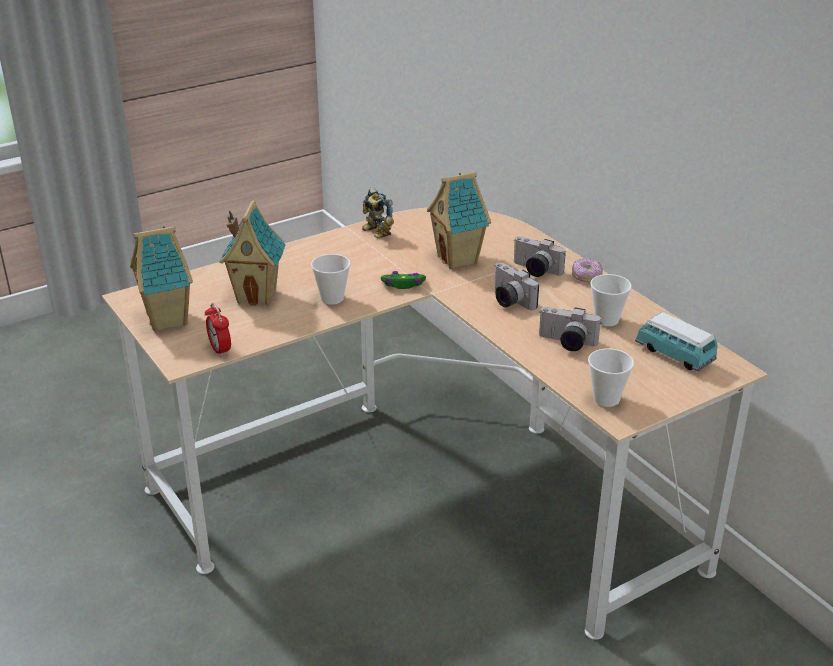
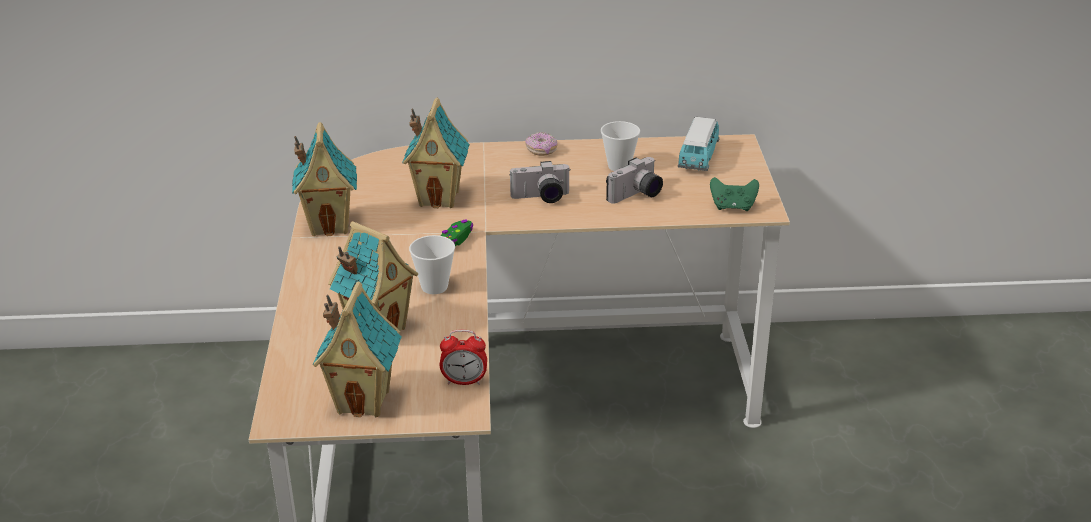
camera: 60 degrees left, 0 degrees up
toy robot [362,187,394,238] -> toy house [292,122,357,236]
camera [513,236,566,277] -> none
cup [588,348,634,407] -> green game controller [710,177,759,211]
toy car [635,312,718,372] -> toy car turned 60 degrees counterclockwise [678,117,720,171]

